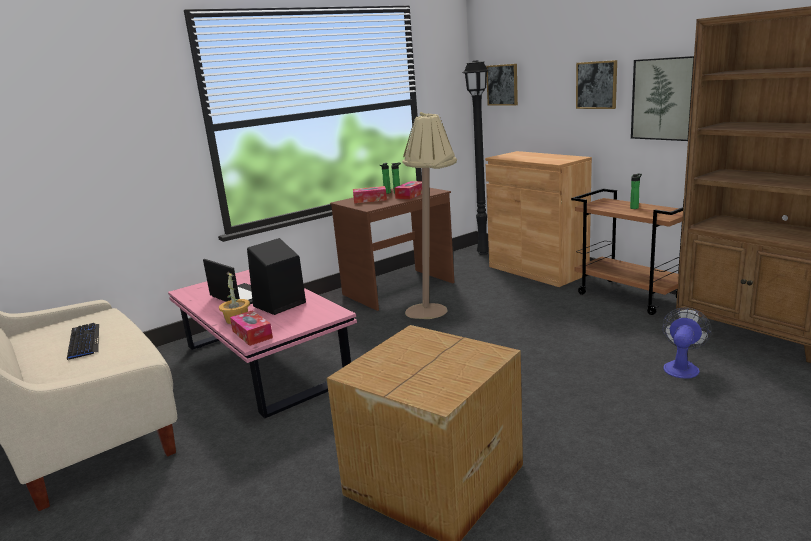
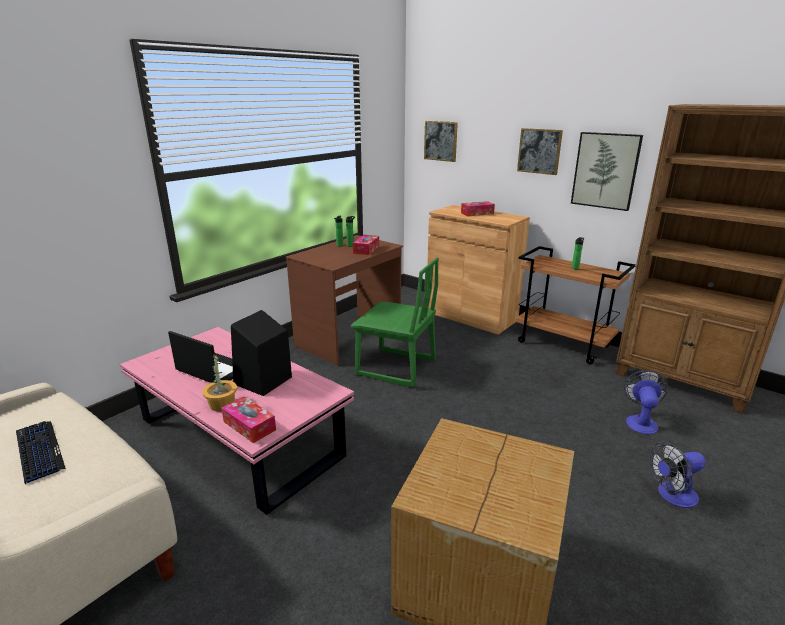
camera: 15 degrees left, 5 degrees up
tissue box [353,186,387,203] -> tissue box moved to [461,201,495,216]
beige floor lamp [402,112,457,319] -> green chair [351,258,439,387]
black floor lamp [462,60,490,255] -> none
none -> fan [649,442,706,508]

